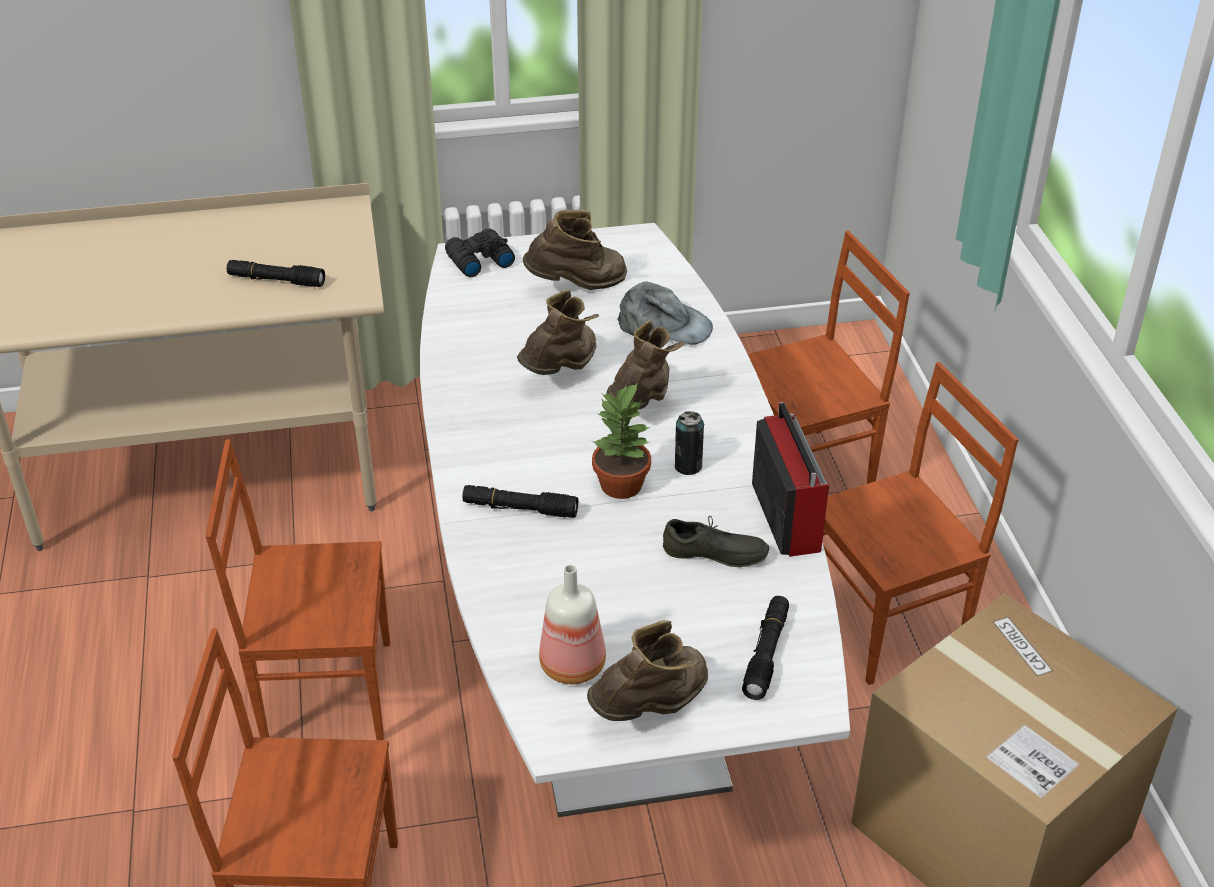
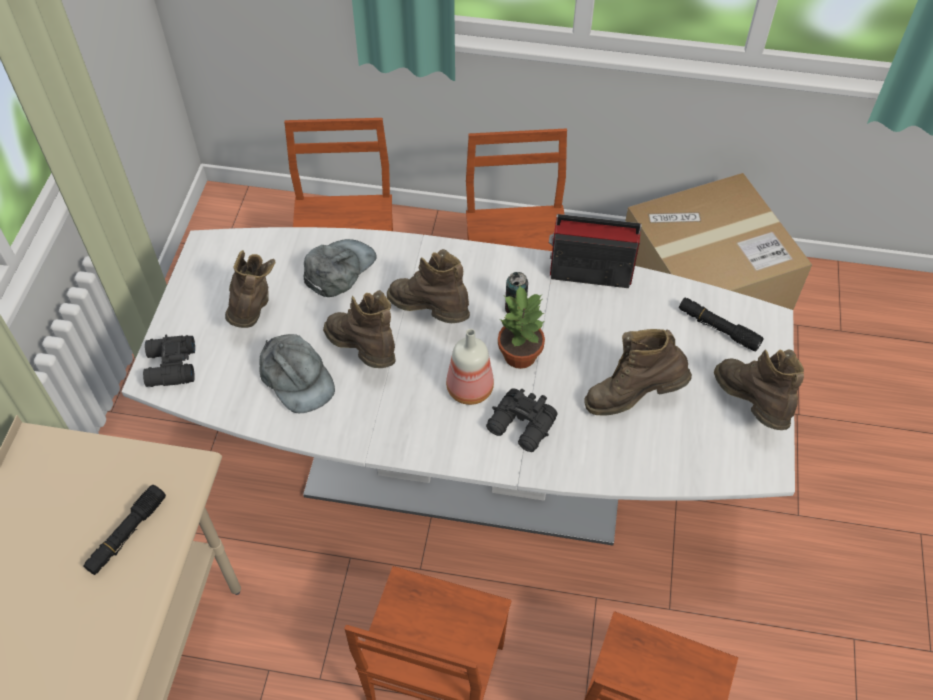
camera: 70 degrees left, 15 degrees up
black flashlight [462,485,578,518] -> black binoculars [486,388,557,452]
bottle [539,565,606,684] -> bottle moved to [446,329,494,405]
grey shoe [663,516,769,567] -> none
none -> grey cap [260,334,335,413]
none -> brown boot [585,329,692,416]

